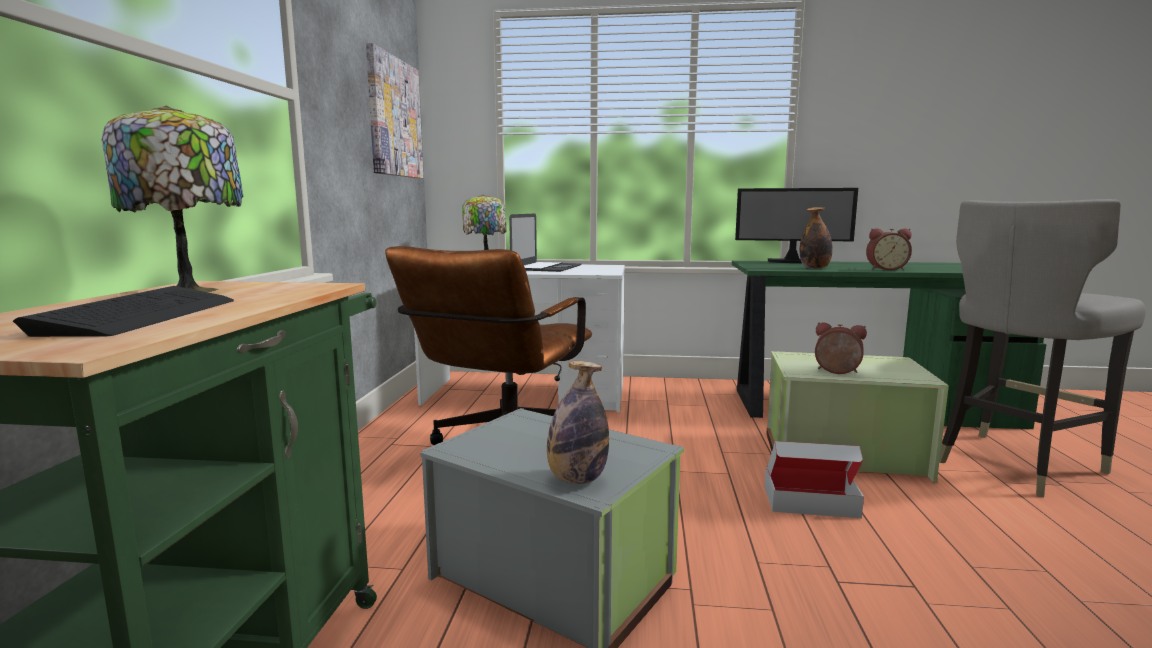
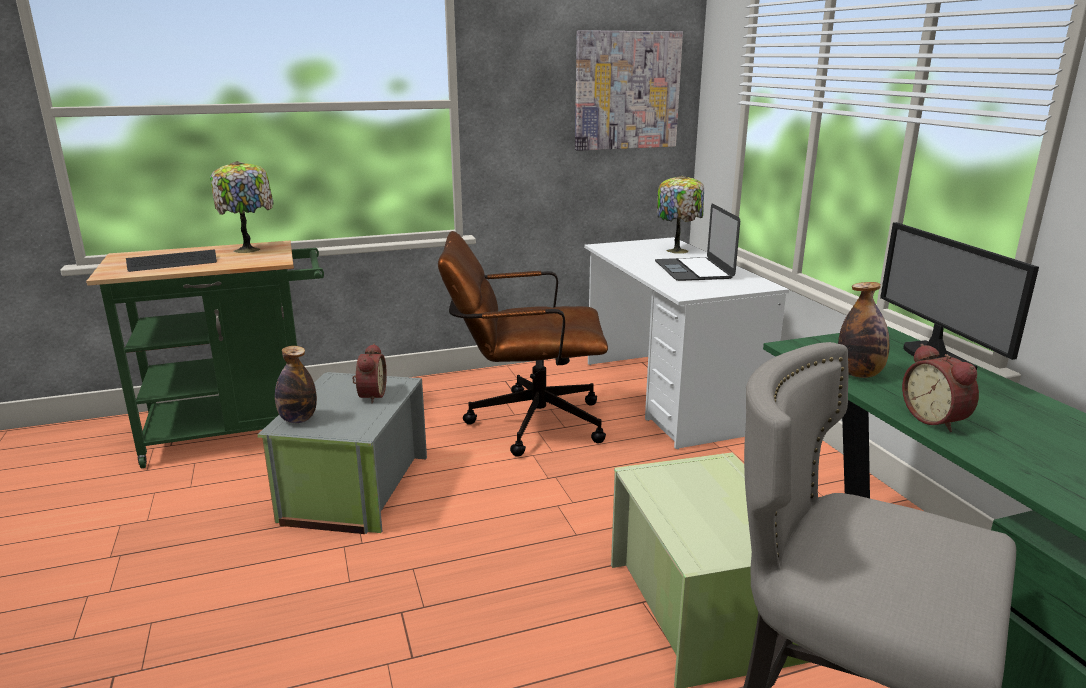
camera: 65 degrees right, 10 degrees up
laptop [509,214,582,272] -> laptop turned 90 degrees clockwise [655,203,740,281]
cardboard box [764,441,864,518] -> none
alarm clock [815,322,867,374] -> alarm clock moved to [352,344,387,403]

